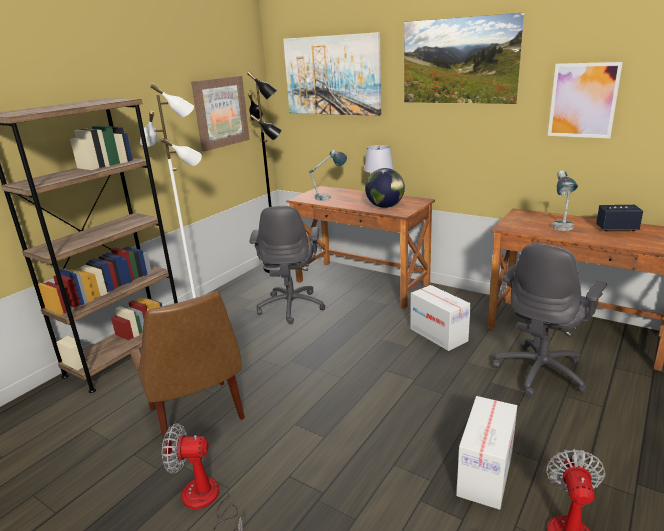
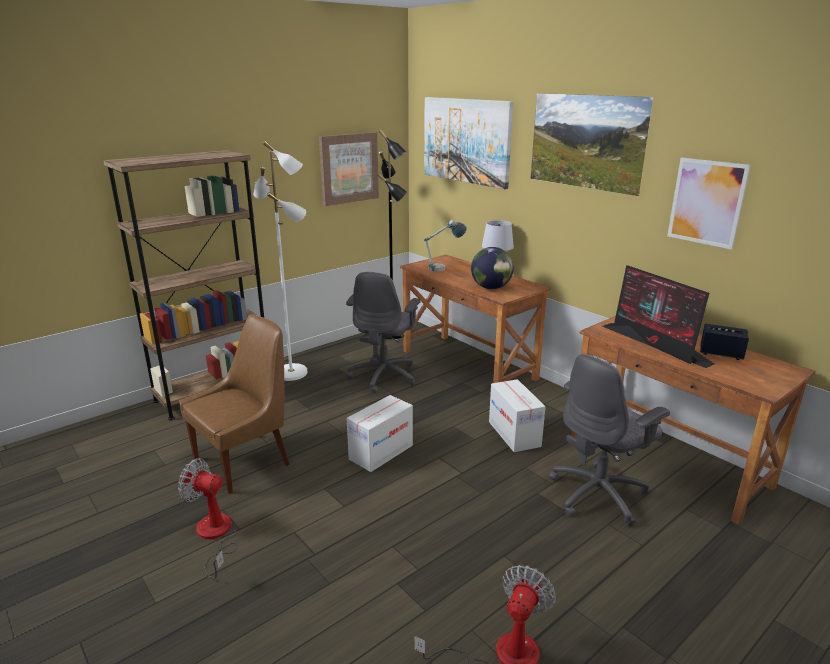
camera: 15 degrees right, 0 degrees up
brown chair [130,291,245,442] -> brown chair turned 120 degrees counterclockwise [179,314,289,494]
cardboard box [456,396,517,510] -> cardboard box moved to [347,395,413,472]
table lamp [552,170,578,231] -> monitor [602,265,714,368]

